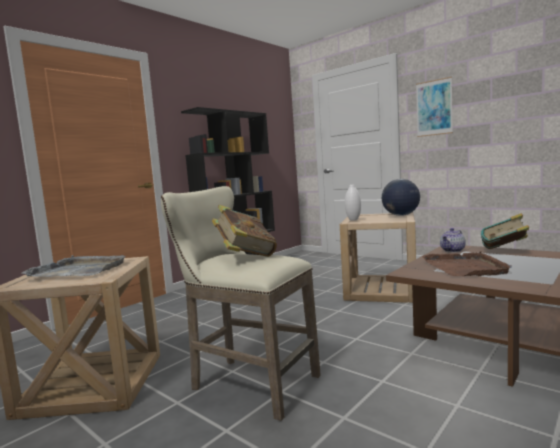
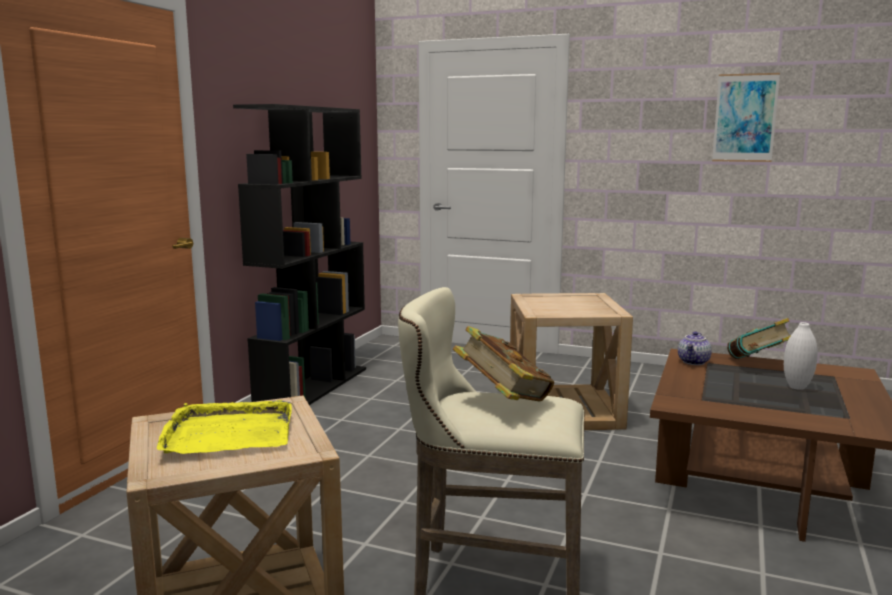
camera: 20 degrees left, 5 degrees up
grey tray [22,255,126,277] -> yellow tray [157,400,292,454]
white vase [345,185,361,221] -> white vase moved to [784,322,818,390]
globe [382,179,420,216] -> none
picture [416,77,453,137] -> picture moved to [712,73,780,162]
brown tray [422,251,512,276] -> none

